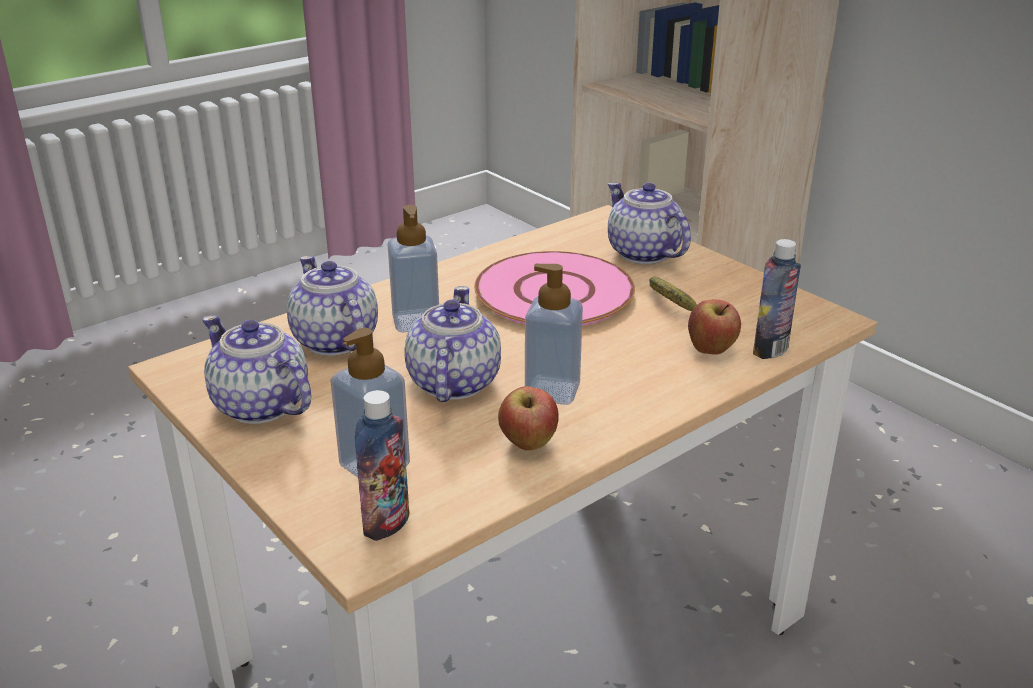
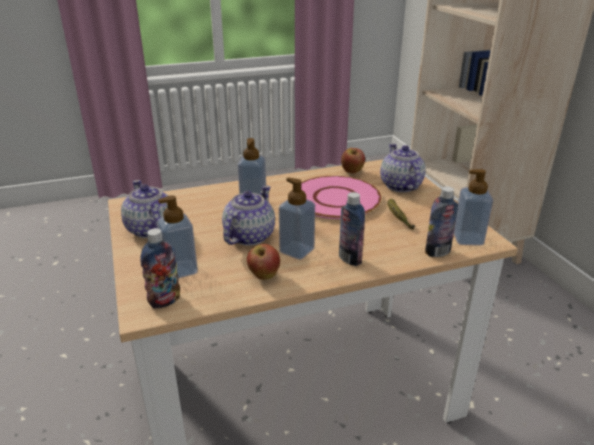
camera: 20 degrees right, 0 degrees up
teapot [287,256,378,356] -> none
apple [688,300,741,355] -> apple moved to [341,148,365,174]
none -> bottle [339,192,365,266]
none -> soap dispenser [454,169,493,246]

